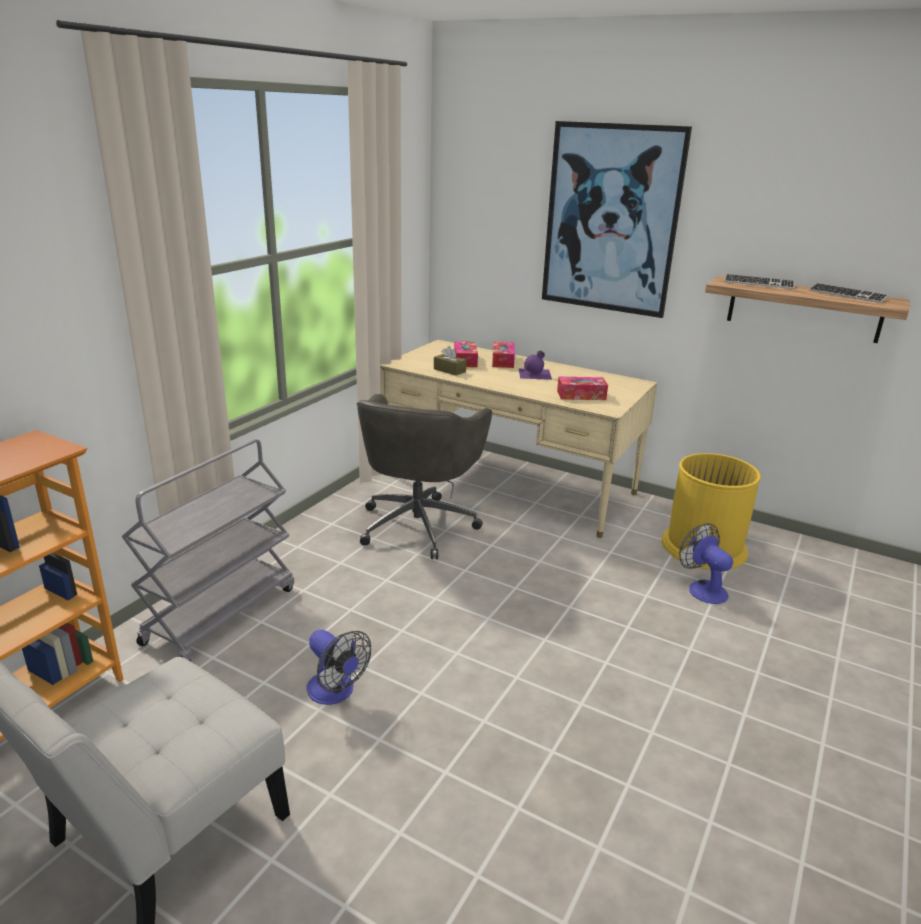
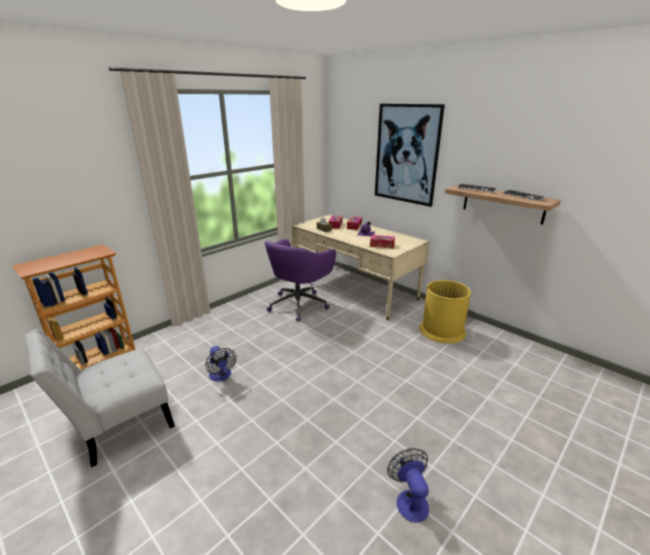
camera: 15 degrees right, 0 degrees up
grey cart [121,439,294,661] -> none
grey office chair [357,394,492,559] -> purple office chair [265,239,336,322]
fan [679,523,733,604] -> fan moved to [387,448,429,523]

